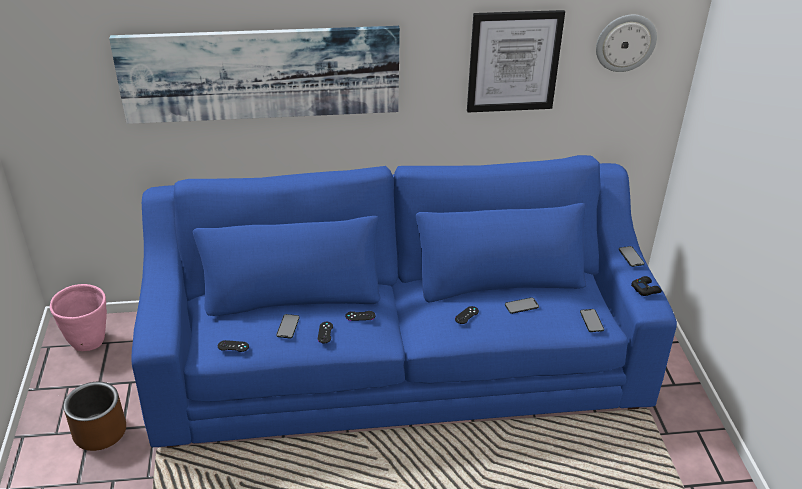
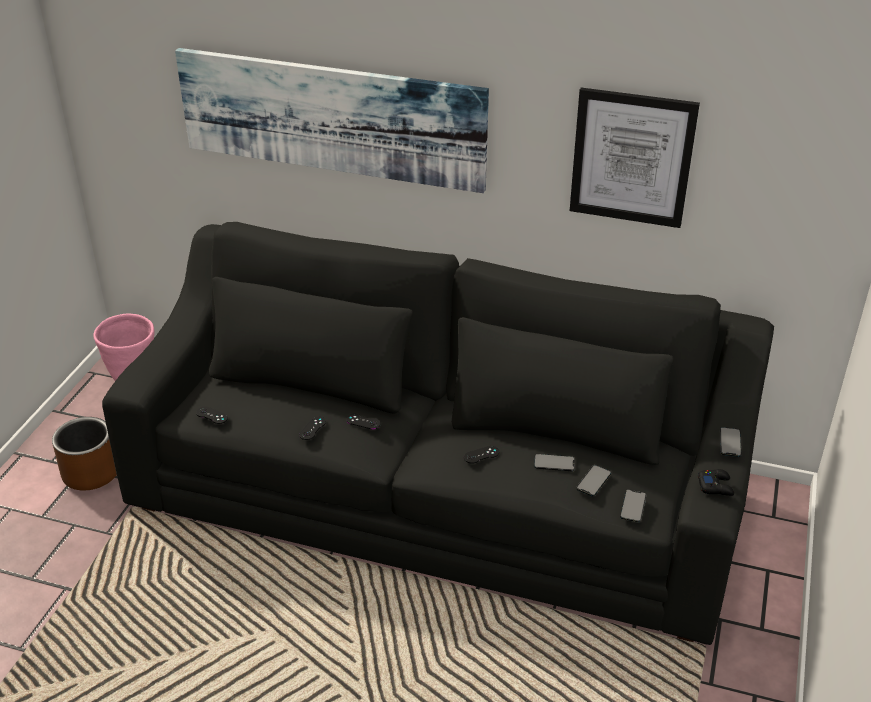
camera: 25 degrees right, 0 degrees up
blue sofa [132,155,677,447] -> black sofa [102,222,774,645]
phone [276,314,300,338] -> phone moved to [576,465,611,496]
wall clock [596,15,657,72] -> none

